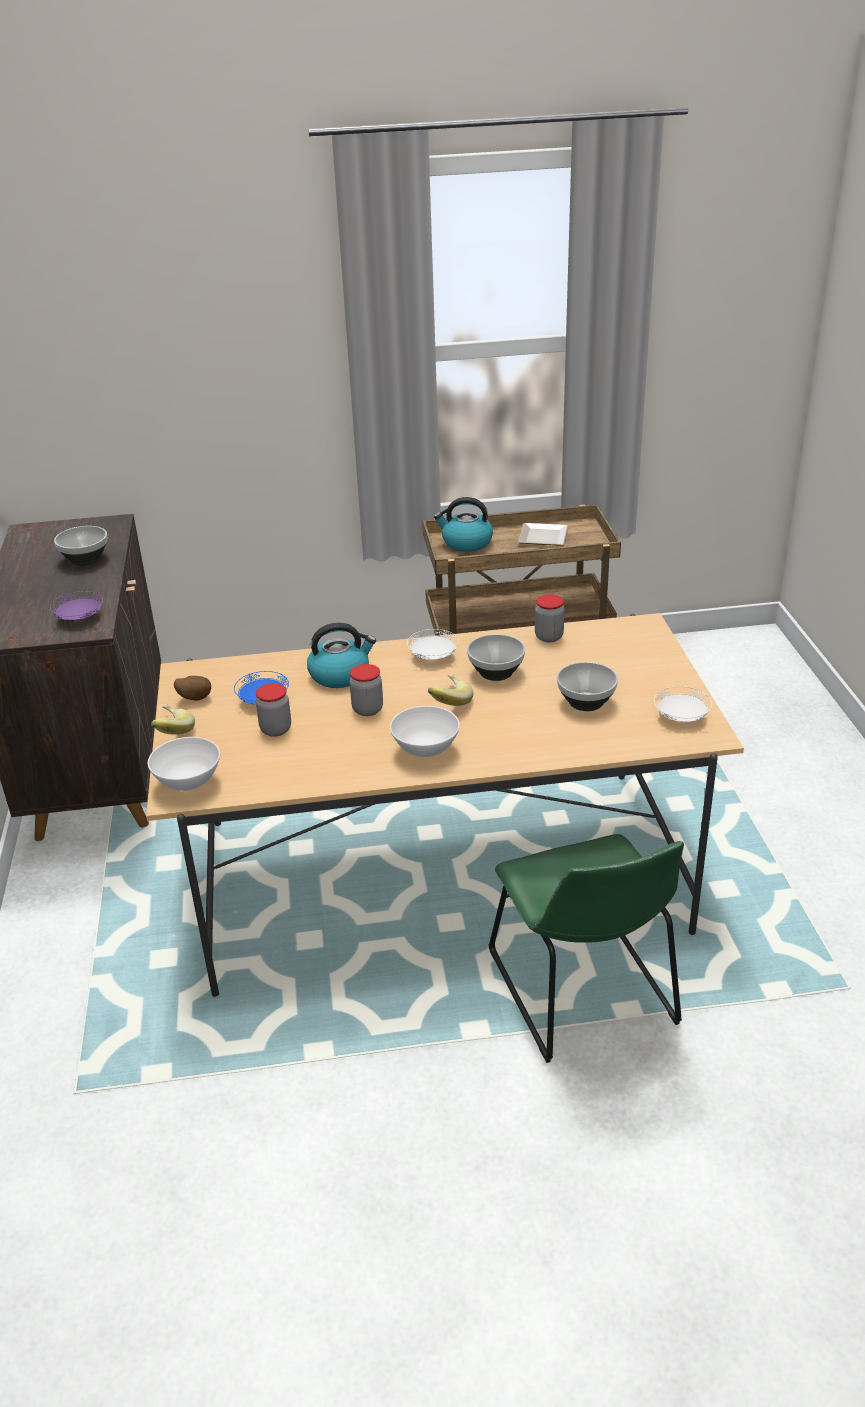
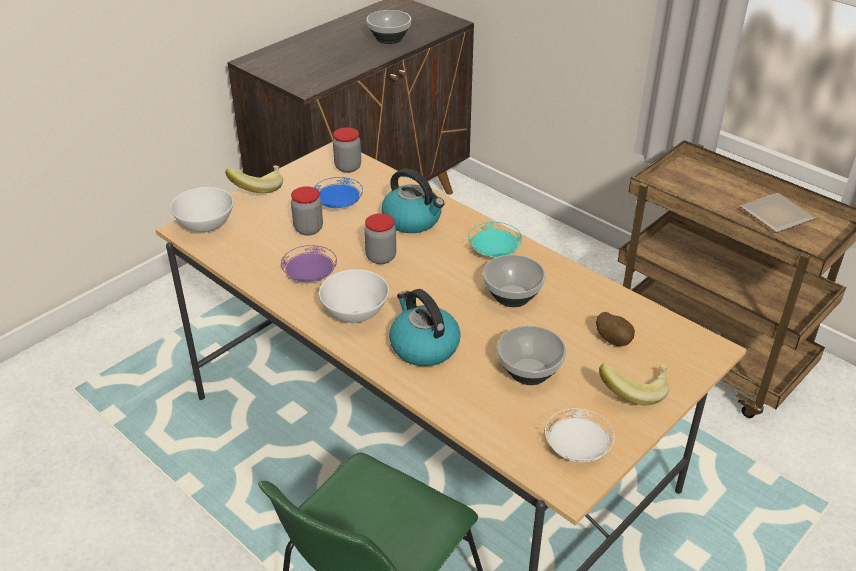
camera: 50 degrees right, 5 degrees up
purple plate [50,591,103,621] -> purple plate moved to [281,245,337,282]
potato [174,676,211,700] -> potato moved to [596,312,635,346]
white plate [407,629,459,660] -> turquoise plate [468,222,522,257]
banana [428,674,474,706] -> banana moved to [599,363,669,405]
kettle [434,497,493,552] -> kettle moved to [389,289,461,366]
jar [535,594,565,642] -> jar moved to [333,127,361,173]

